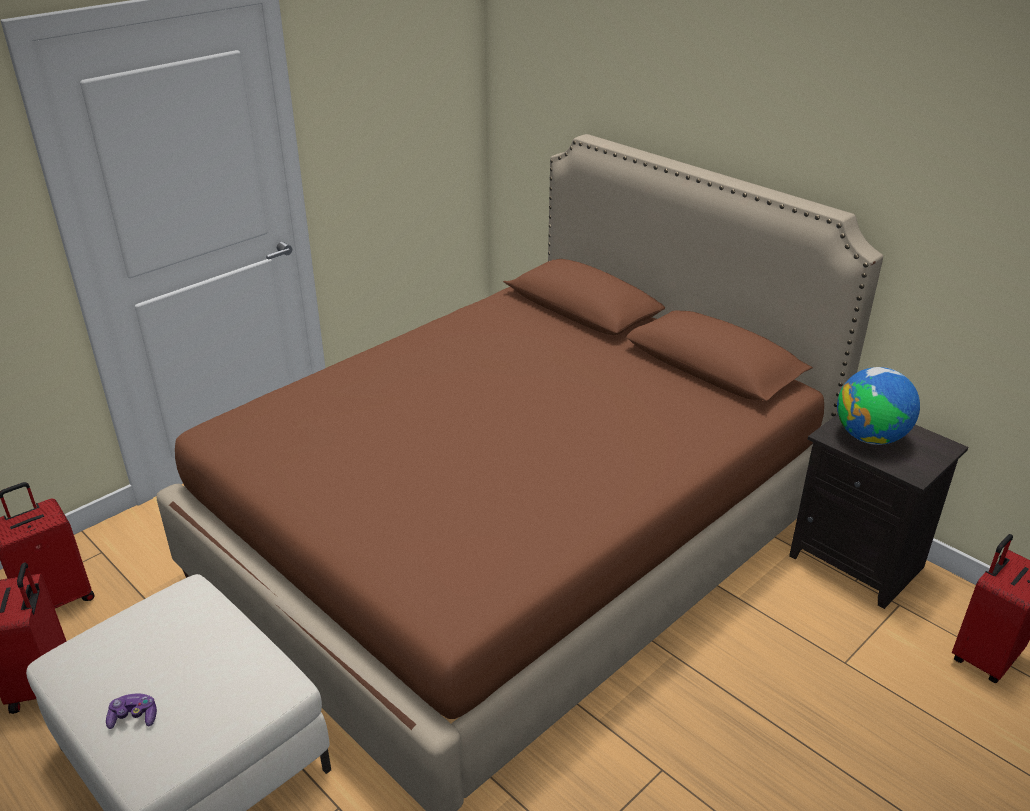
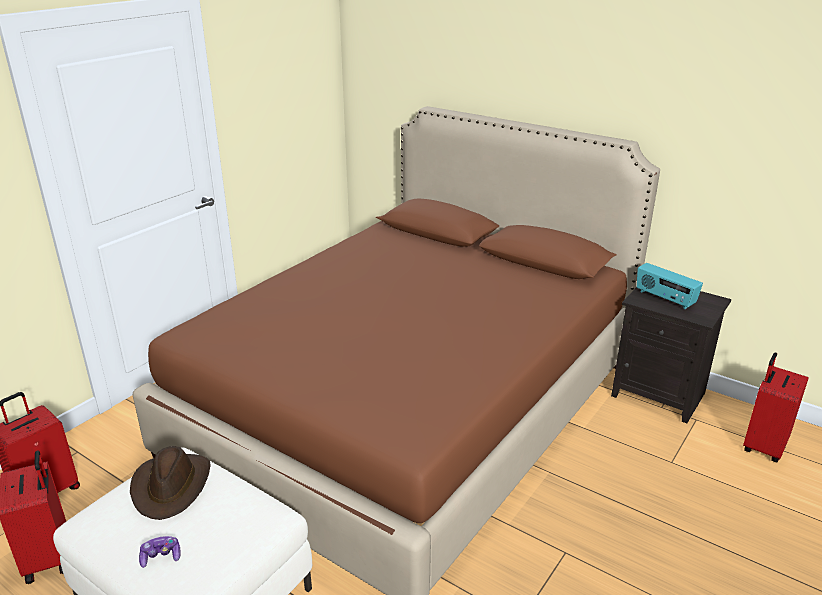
camera: 10 degrees left, 5 degrees down
globe [837,367,920,445] -> radio [637,263,703,310]
none -> brown hat [130,446,211,520]

